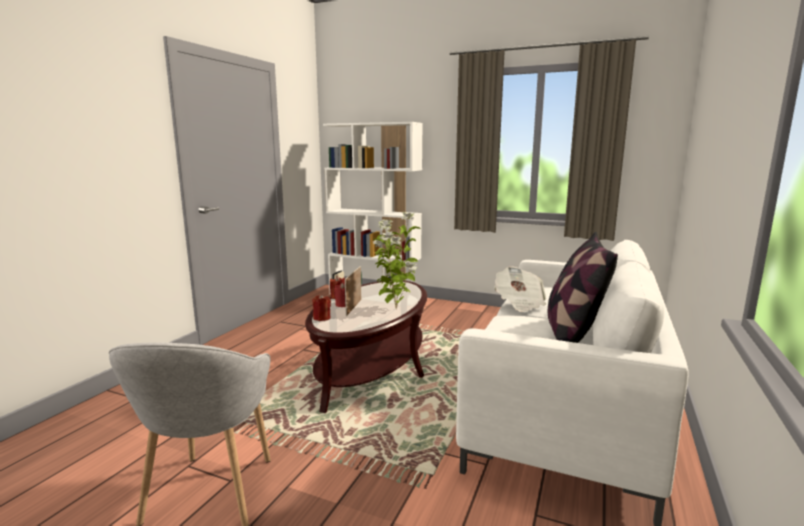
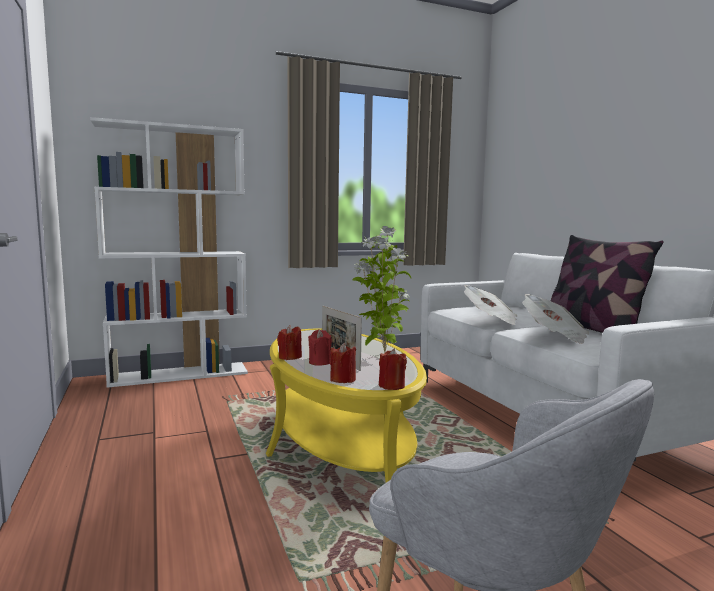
camera: 45 degrees left, 5 degrees down
brown coffee table [305,280,427,413] -> yellow coffee table [266,329,427,482]
none -> red candle [379,348,407,390]
none -> newspaper [522,294,589,344]

